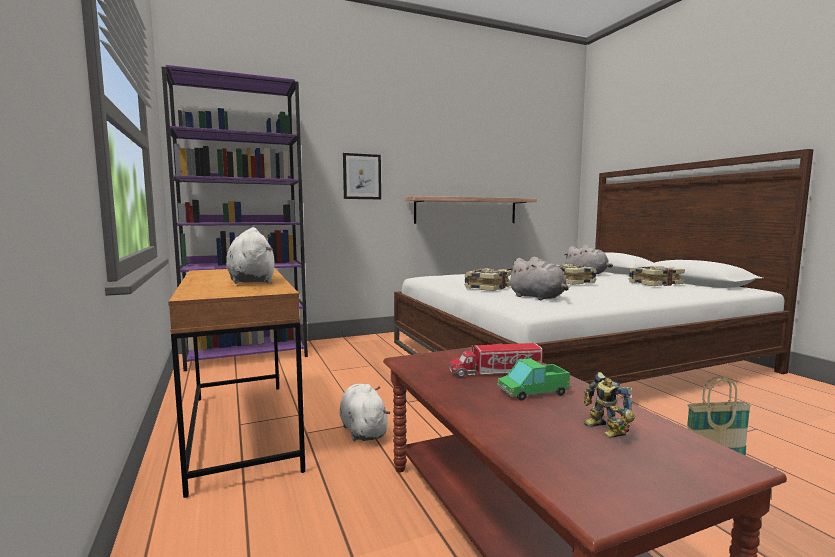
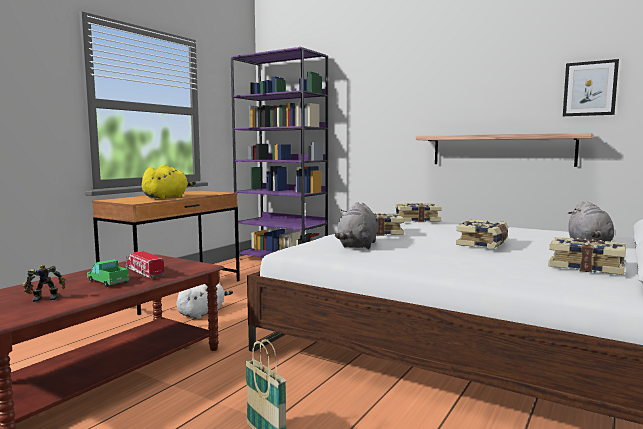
camera: 55 degrees right, 0 degrees up
white plush toy [226,227,275,284] -> yellow plush toy [142,164,196,199]
picture [343,153,381,199] -> picture moved to [563,59,619,116]
toy robot [584,372,635,438] -> toy robot turned 45 degrees clockwise [22,265,66,302]
none -> book [395,203,442,222]

